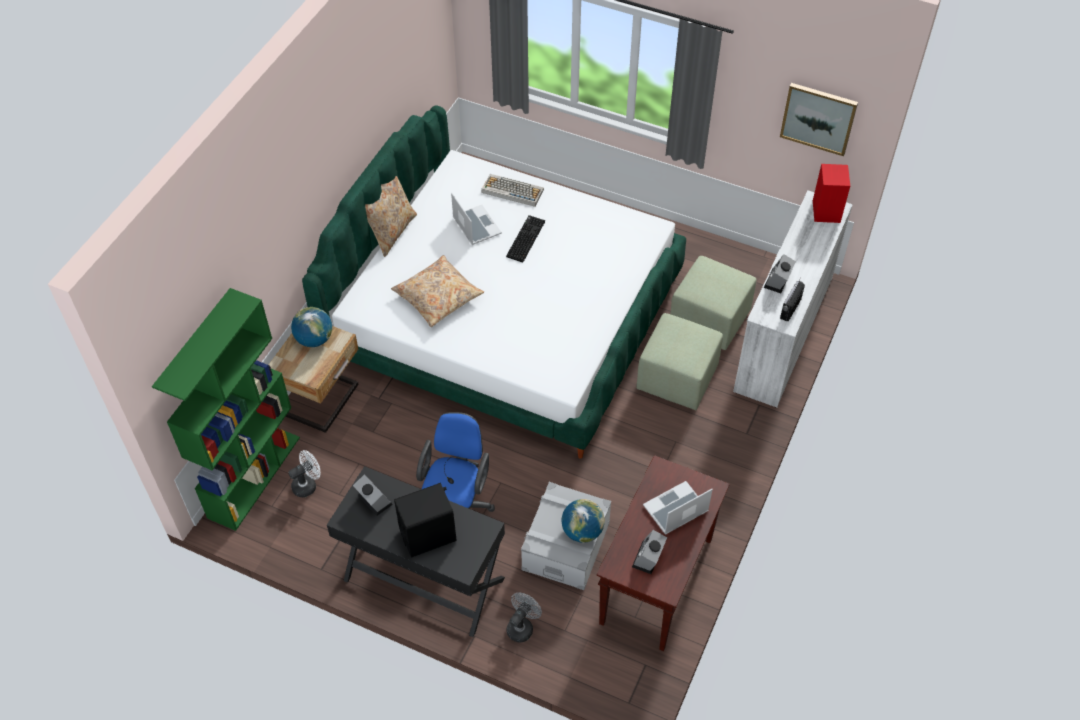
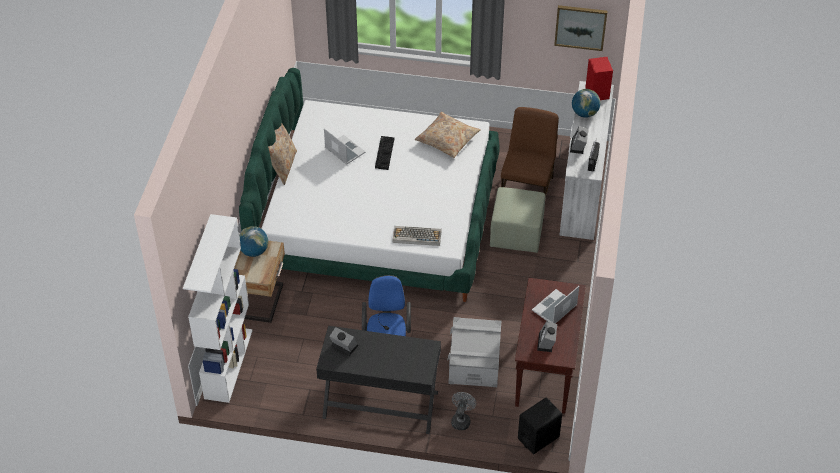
camera: 15 degrees left, 5 degrees down
green bookcase [152,288,300,531] -> white bookcase [183,214,253,403]
white fan [289,450,321,497] -> none
beige pillow [391,255,484,327] -> beige pillow moved to [414,112,481,158]
black speaker [394,483,457,558] -> black speaker moved to [518,398,562,454]
keyboard [481,174,544,207] -> keyboard moved to [393,226,442,246]
globe [561,499,605,543] -> globe moved to [572,89,600,118]
green ottoman [670,256,756,350] -> brown chair [501,107,559,198]

